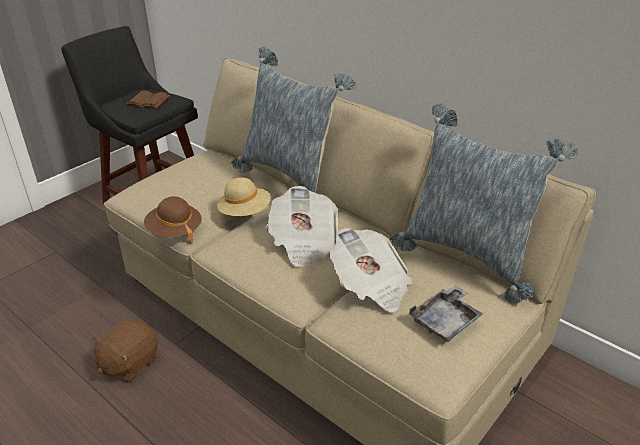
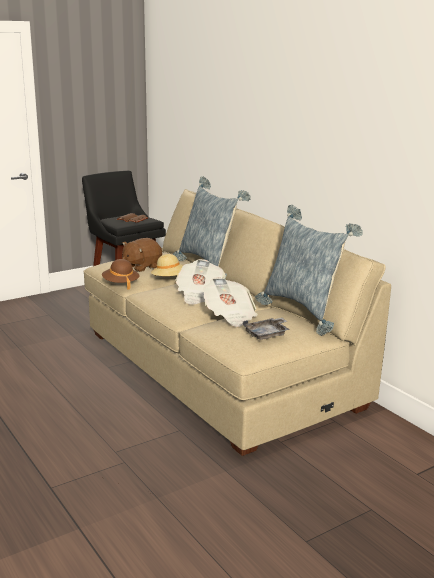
camera: 15 degrees right, 15 degrees down
brown plush toy [92,320,158,382] -> brown plush toy moved to [122,238,162,272]

